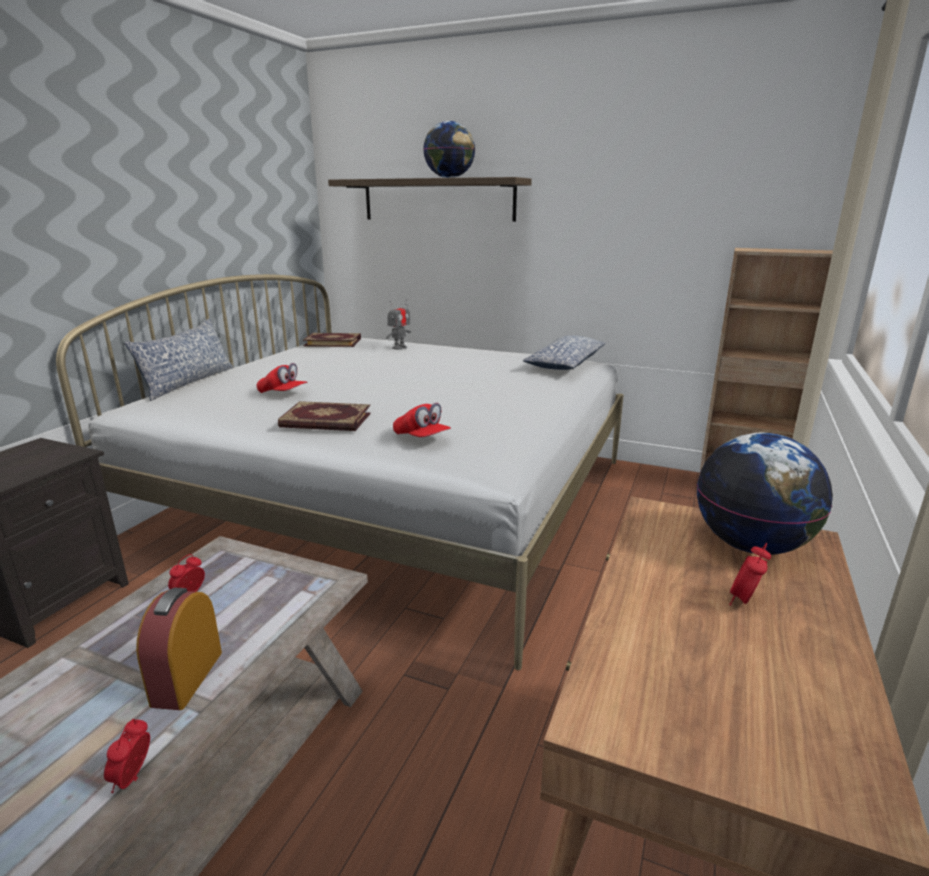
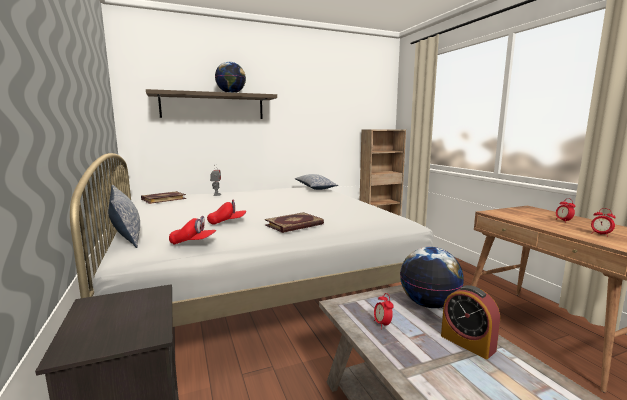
camera: 45 degrees left, 10 degrees down
alarm clock [104,719,150,793] -> alarm clock moved to [591,208,616,237]
red cap [393,403,451,437] -> red cap moved to [169,216,216,245]
globe [697,433,833,555] -> globe moved to [400,247,464,308]

